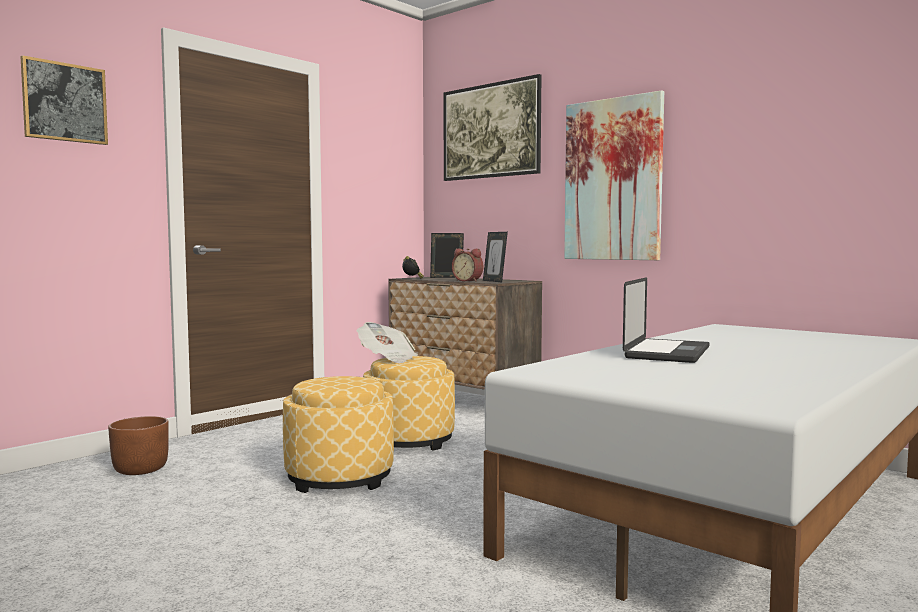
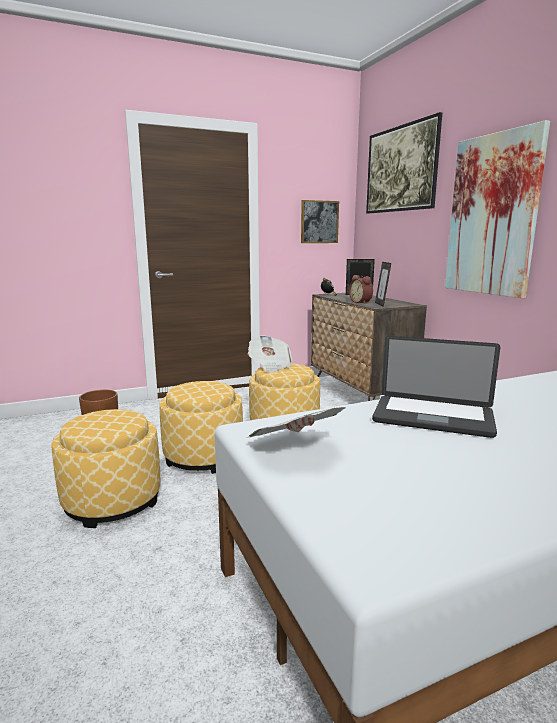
camera: 25 degrees right, 10 degrees up
picture [21,55,108,145] -> picture moved to [301,200,339,243]
laptop [623,277,709,363] -> laptop turned 60 degrees clockwise [372,336,500,438]
none -> ottoman [51,409,161,528]
none -> newspaper [249,407,345,437]

